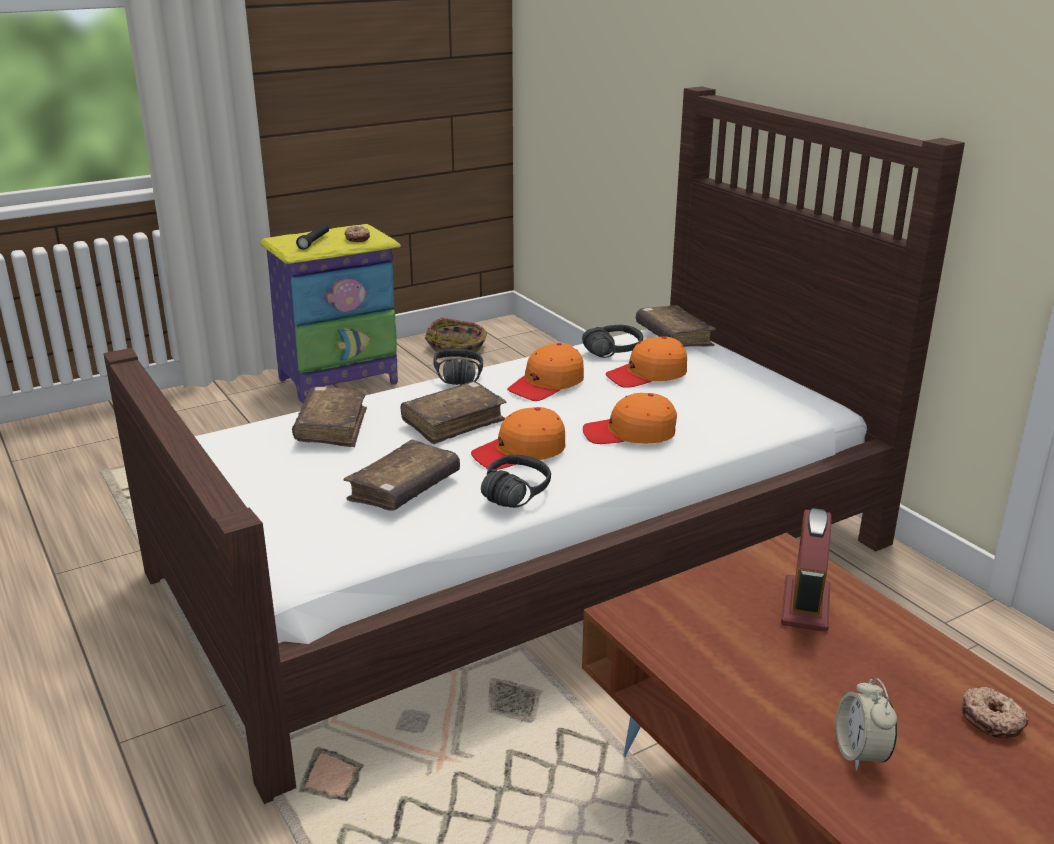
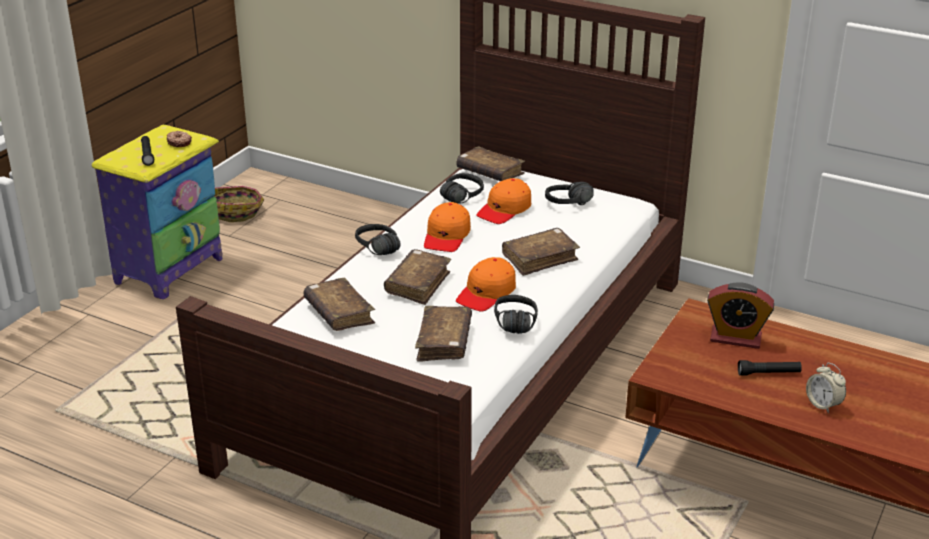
camera: 30 degrees left, 5 degrees up
orange cap [583,393,677,444] -> brown book [502,228,580,276]
alarm clock [781,508,831,632] -> alarm clock turned 60 degrees counterclockwise [707,282,774,349]
donut [962,687,1029,738] -> none
none -> black headphones [545,182,594,205]
none -> black flashlight [738,360,802,376]

